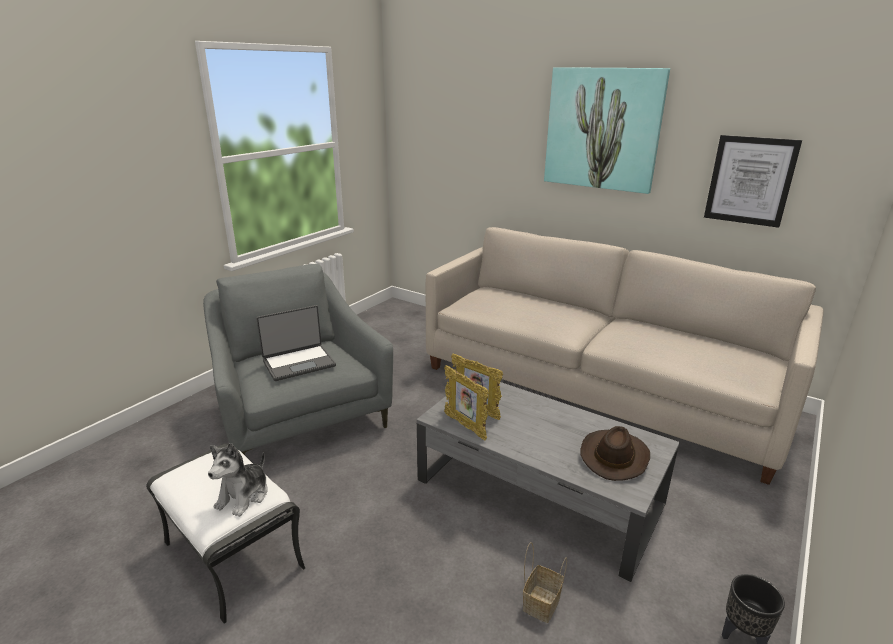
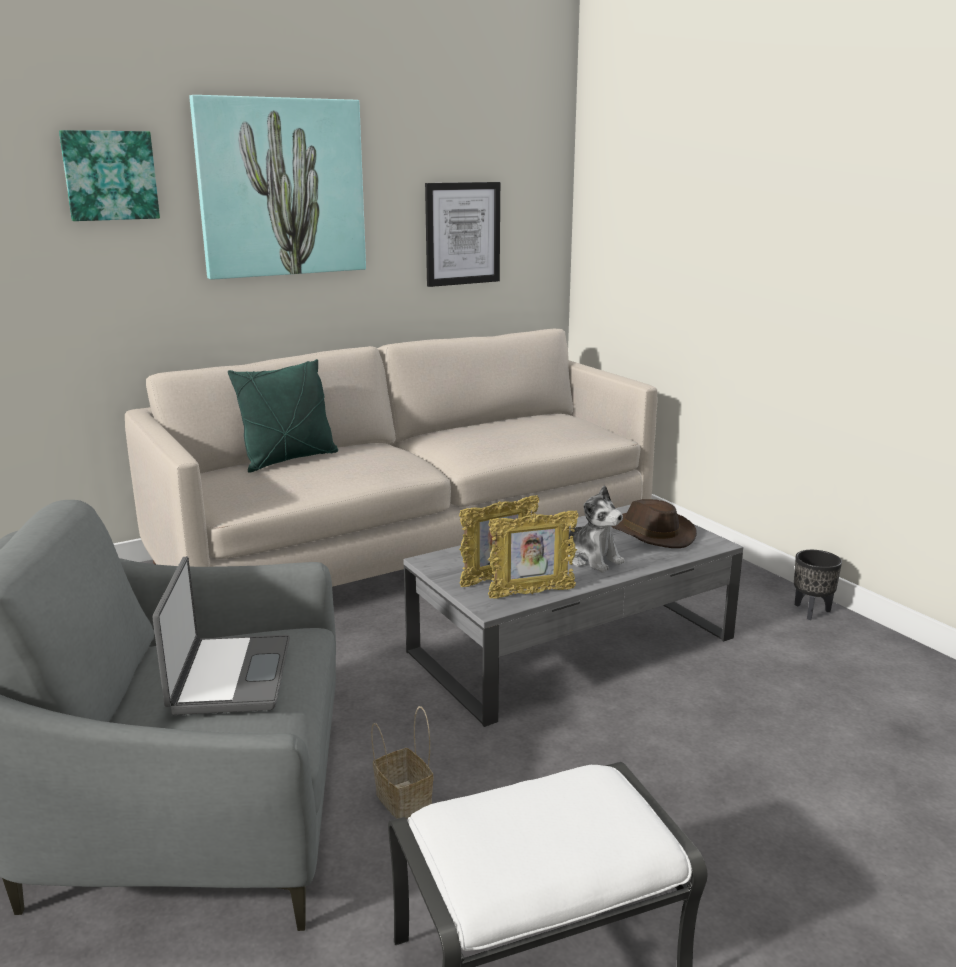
camera: 65 degrees left, 5 degrees down
plush toy [208,443,268,517] -> plush toy moved to [568,485,625,573]
basket [523,542,567,623] -> basket moved to [371,706,434,819]
none -> picture [59,130,160,221]
none -> green pillow [228,359,338,473]

